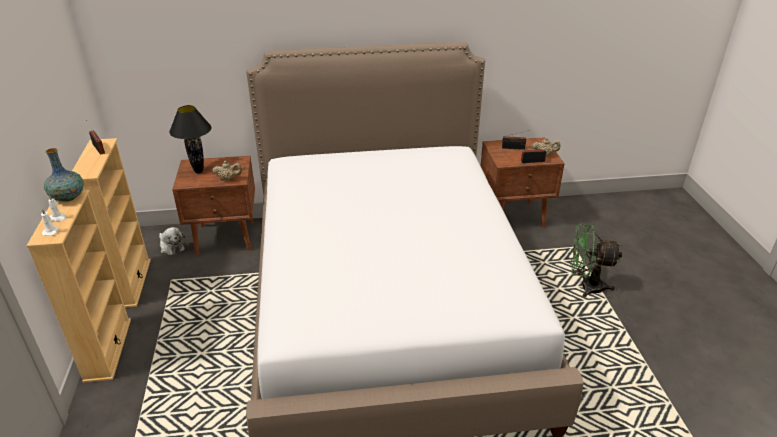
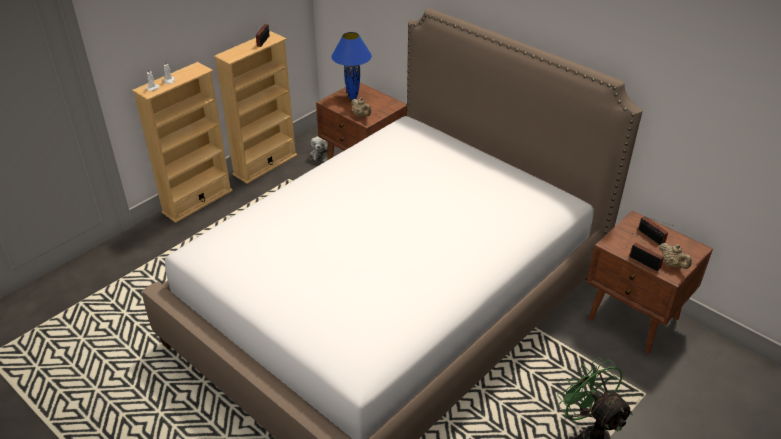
camera: 50 degrees right, 5 degrees up
vase [44,148,83,202] -> none
black table lamp [169,105,212,173] -> blue table lamp [331,32,372,99]

